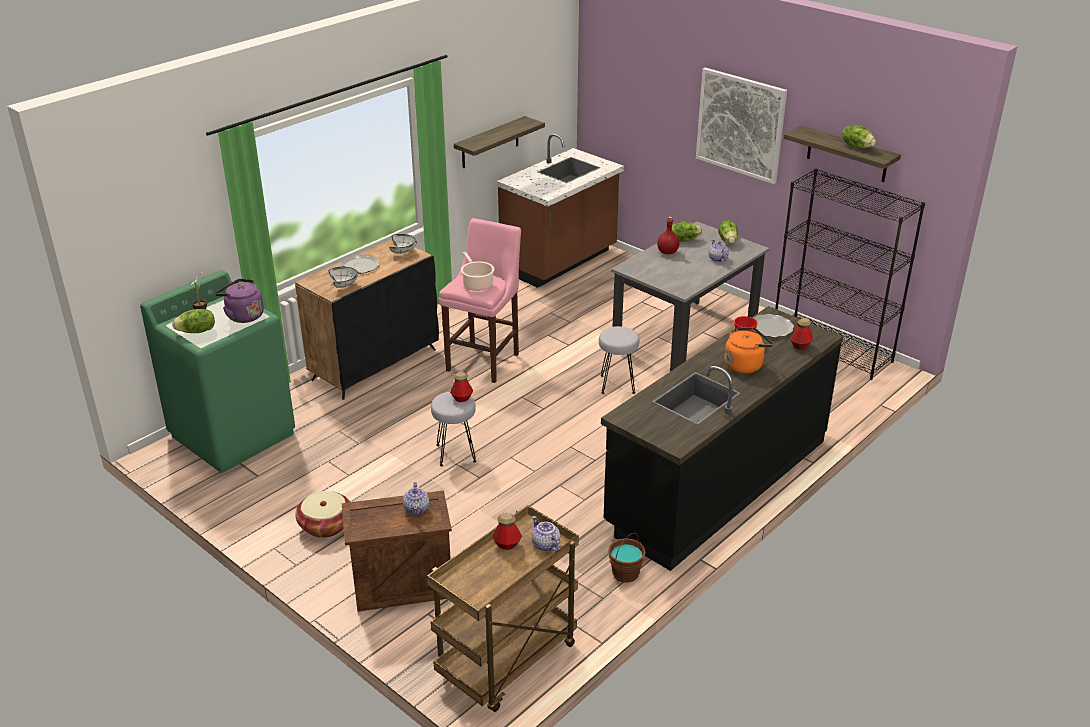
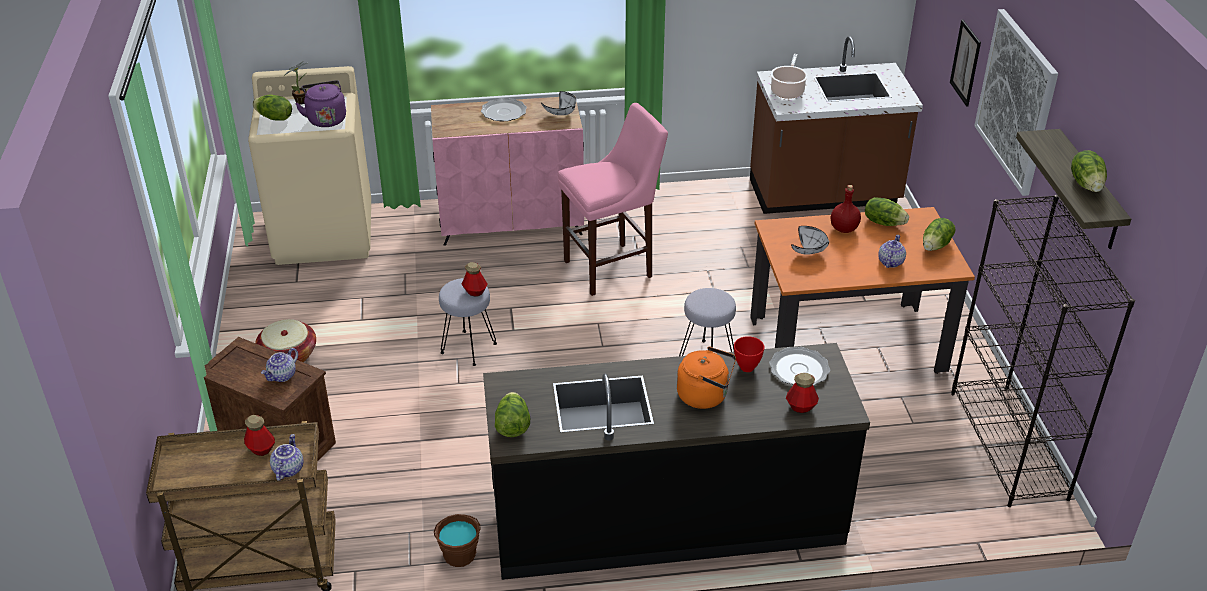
camera: 40 degrees right, 5 degrees up
green washing machine [140,270,295,473] -> beige washing machine [248,66,371,265]
black cabinet [295,240,439,400] -> pink cabinet [431,97,584,246]
white bowl [328,267,359,288] -> white bowl moved to [791,226,829,255]
shelf [454,116,545,169] -> none
cooking pot [461,252,494,291] -> cooking pot moved to [770,54,808,99]
grey dining table [611,222,769,371] -> orange dining table [750,207,975,374]
none -> lettuce [495,392,530,437]
none -> picture [950,20,981,107]

